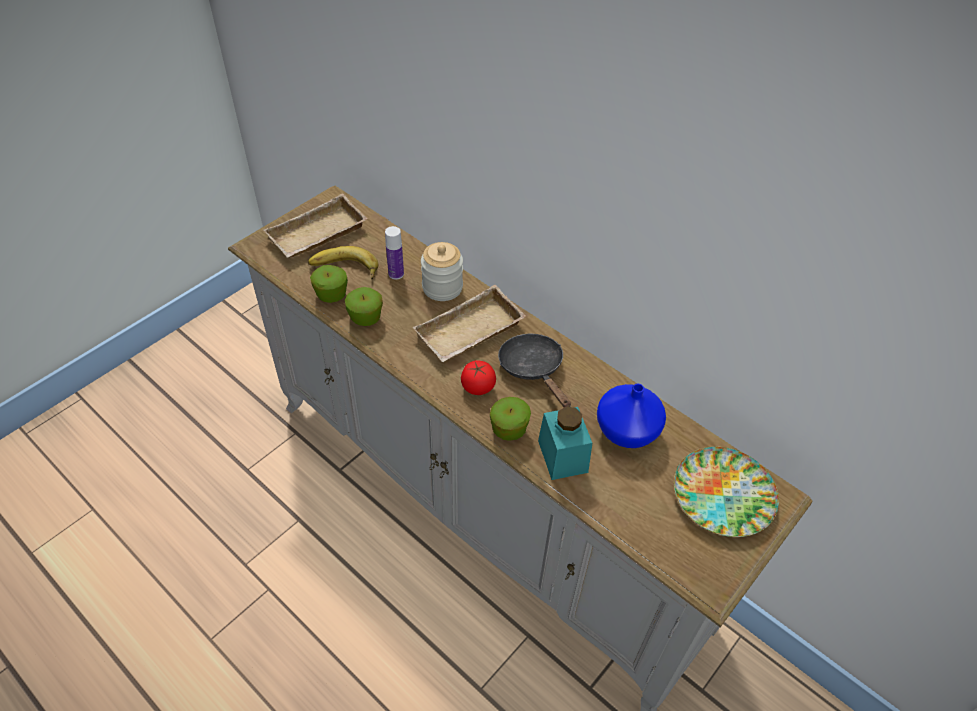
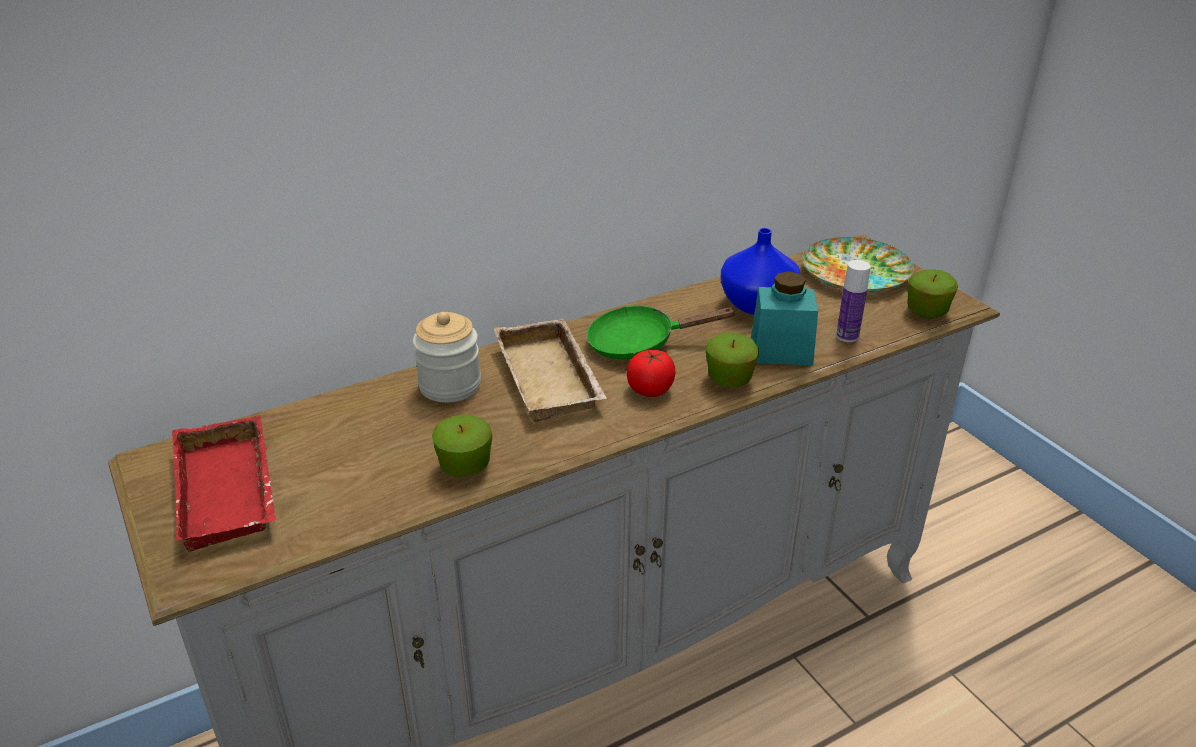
camera: 70 degrees left, 15 degrees down
beige tray [264,194,368,258] -> red tray [172,415,276,552]
banana [308,246,378,279] -> none
apple [310,265,348,303] -> apple moved to [907,270,958,319]
bottle [385,226,404,280] -> bottle moved to [836,260,871,342]
black frying pan [498,334,571,407] -> green frying pan [586,306,737,360]

